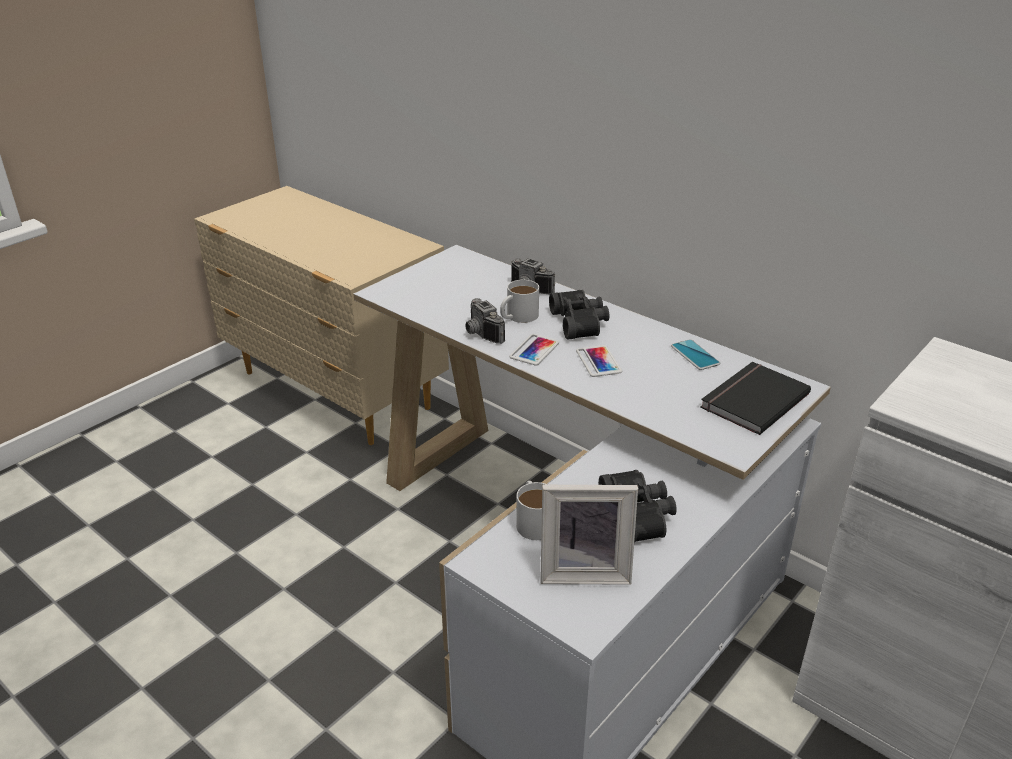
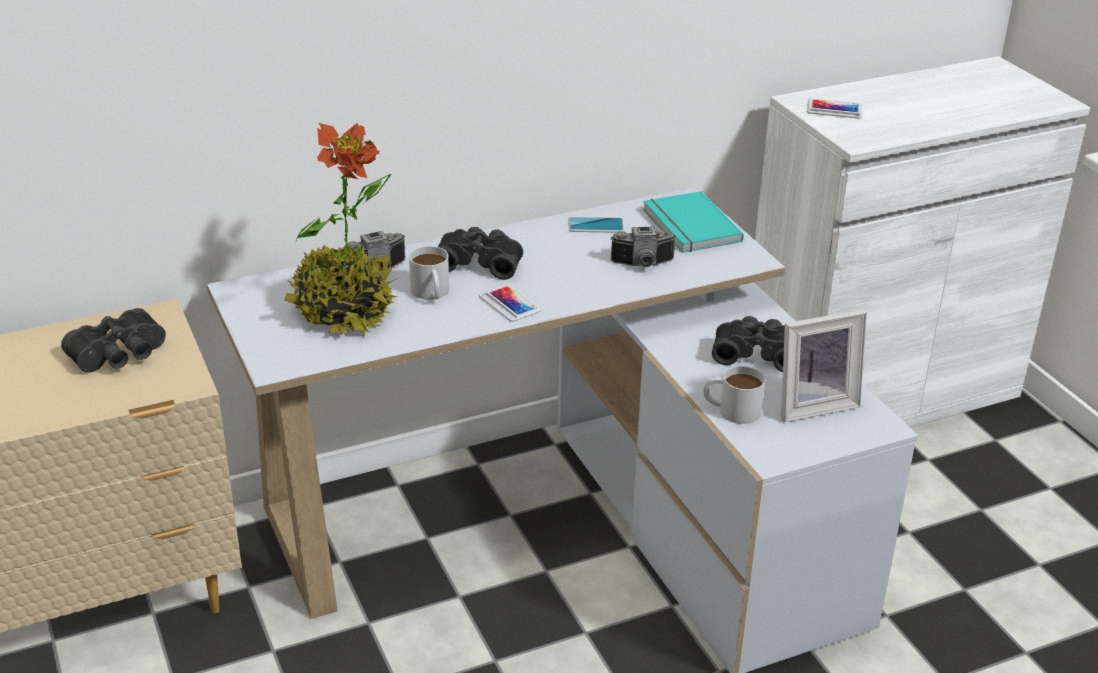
camera: 65 degrees left, 0 degrees up
camera [465,298,505,344] -> camera moved to [610,227,677,268]
picture frame [540,485,638,585] -> picture frame turned 45 degrees clockwise [781,309,867,422]
phone [576,345,622,377] -> phone moved to [807,98,863,119]
black book [700,362,811,435] -> turquoise book [643,191,744,253]
none -> black binoculars [61,308,166,373]
none -> potted plant [284,123,398,336]

